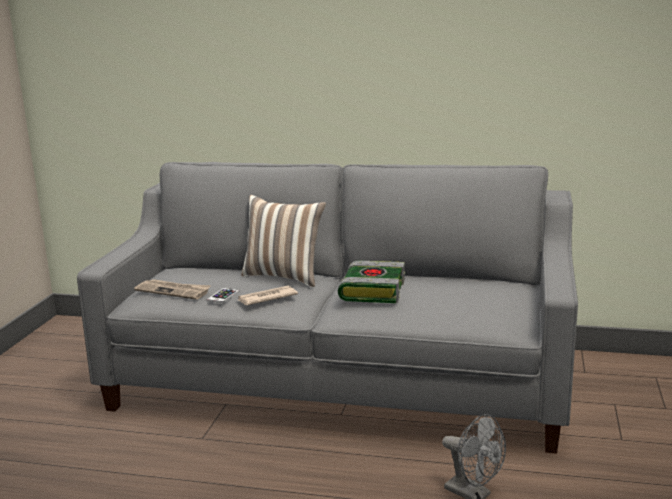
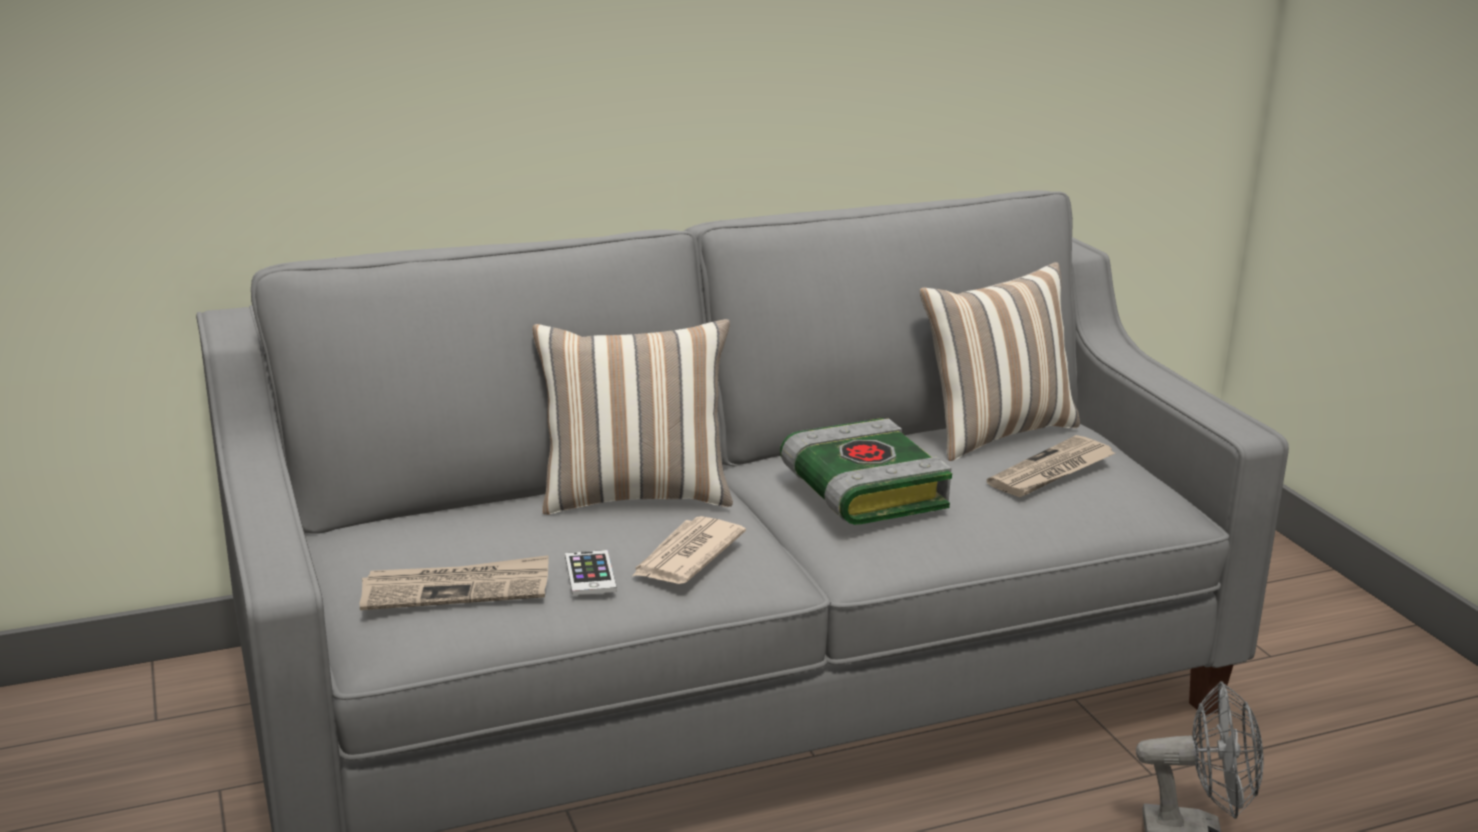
camera: 35 degrees left, 5 degrees up
none -> pillow [920,262,1080,461]
none -> newspaper [987,435,1115,497]

